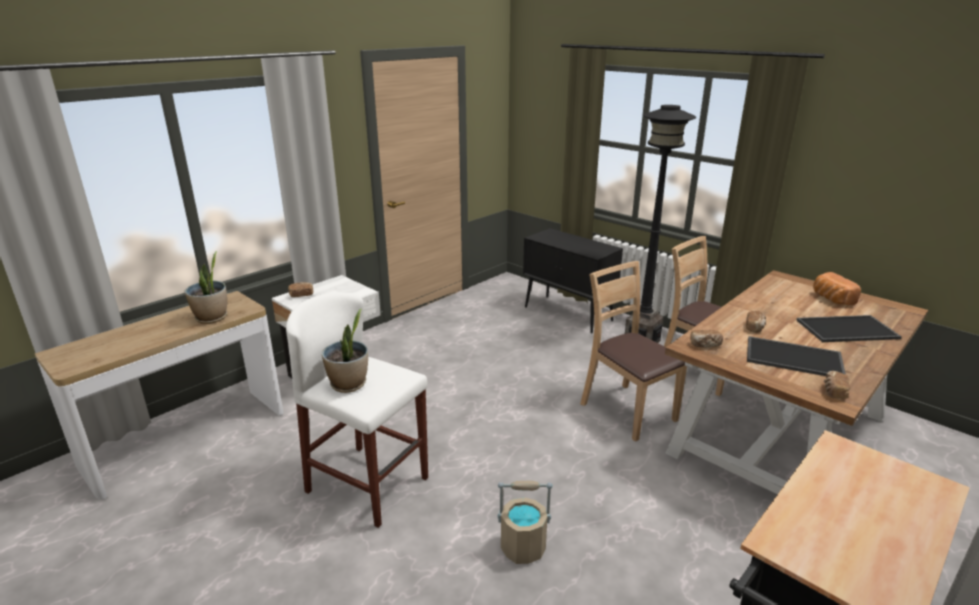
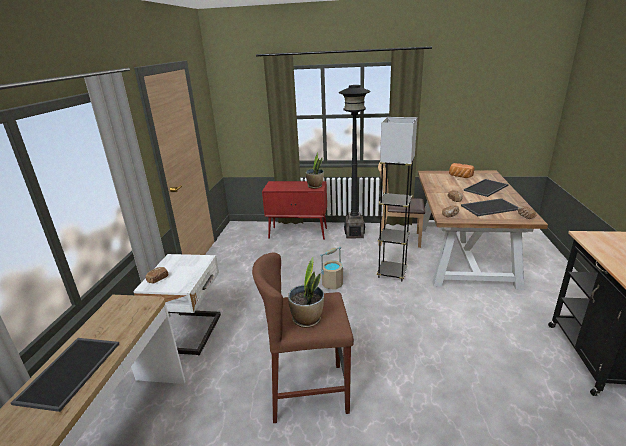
camera: 35 degrees left, 0 degrees up
potted plant [185,251,227,324] -> potted plant moved to [306,152,324,189]
white stool [286,292,428,528] -> brown stool [252,253,354,423]
beige bucket [498,481,552,564] -> beige bucket moved to [320,246,343,289]
black cabinet [523,228,623,334] -> red cabinet [262,181,327,239]
brown chair [580,261,687,442] -> grey floor lamp [377,117,417,281]
none -> tray [11,338,119,412]

